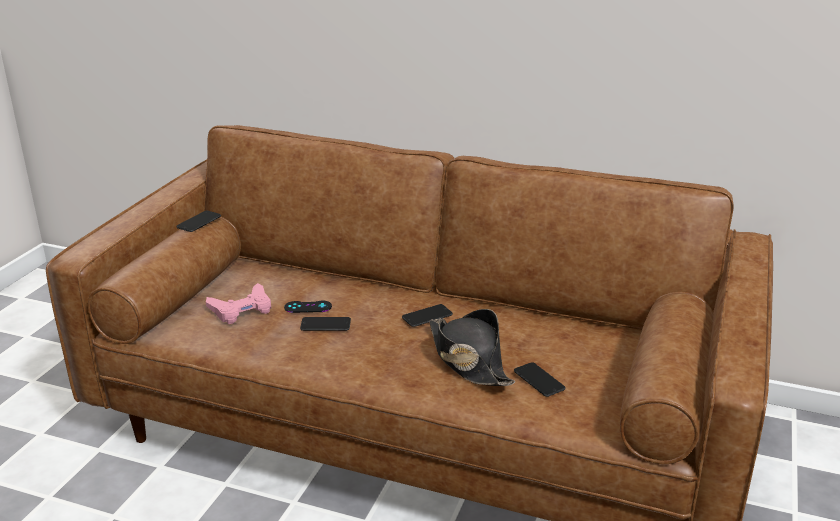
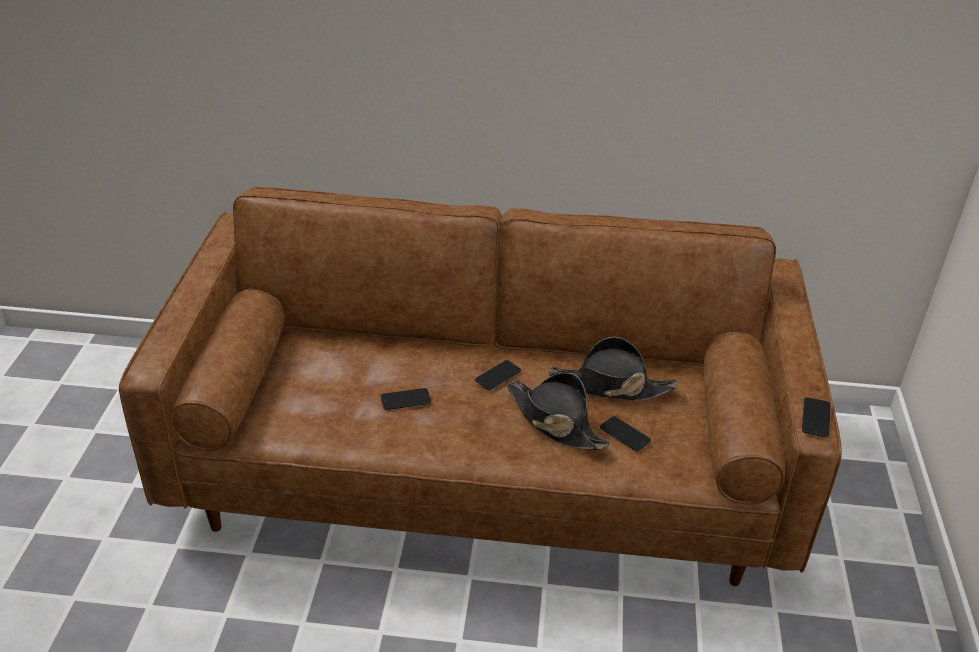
camera: 15 degrees left, 10 degrees up
phone [176,211,221,232] -> phone moved to [802,397,831,437]
pink game controller [206,283,271,324] -> none
black game controller [284,301,332,313] -> none
none -> black hat [549,337,678,401]

